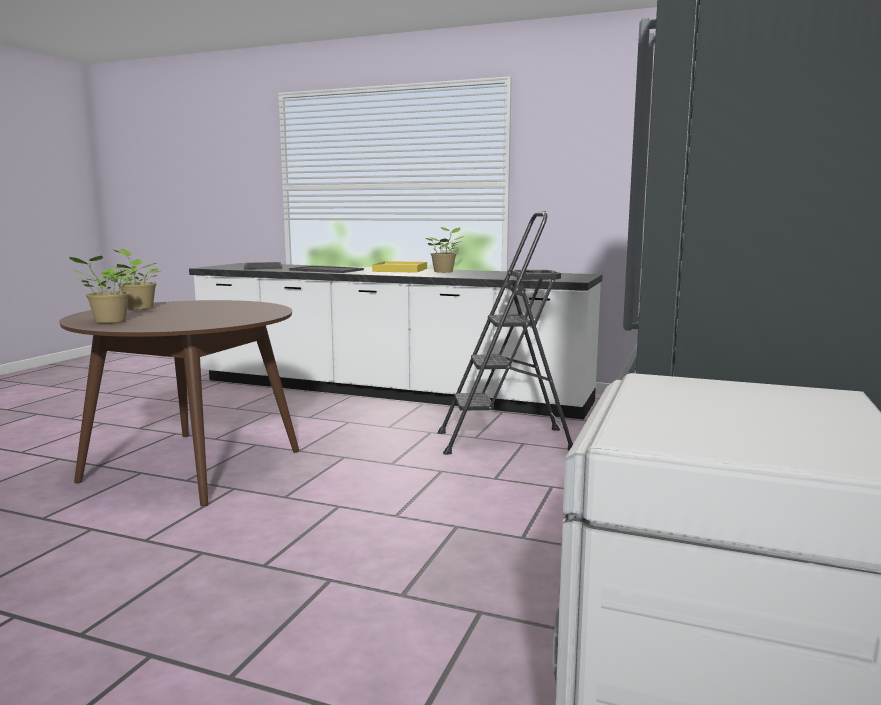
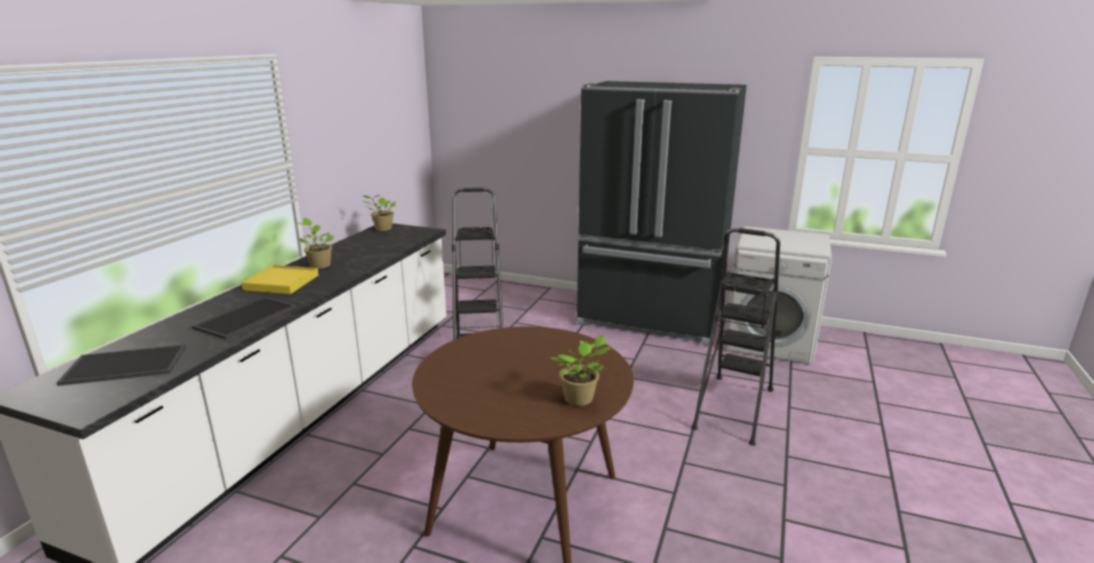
camera: 90 degrees left, 10 degrees up
potted plant [109,249,159,310] -> potted plant moved to [363,195,396,231]
none -> step ladder [691,228,780,446]

